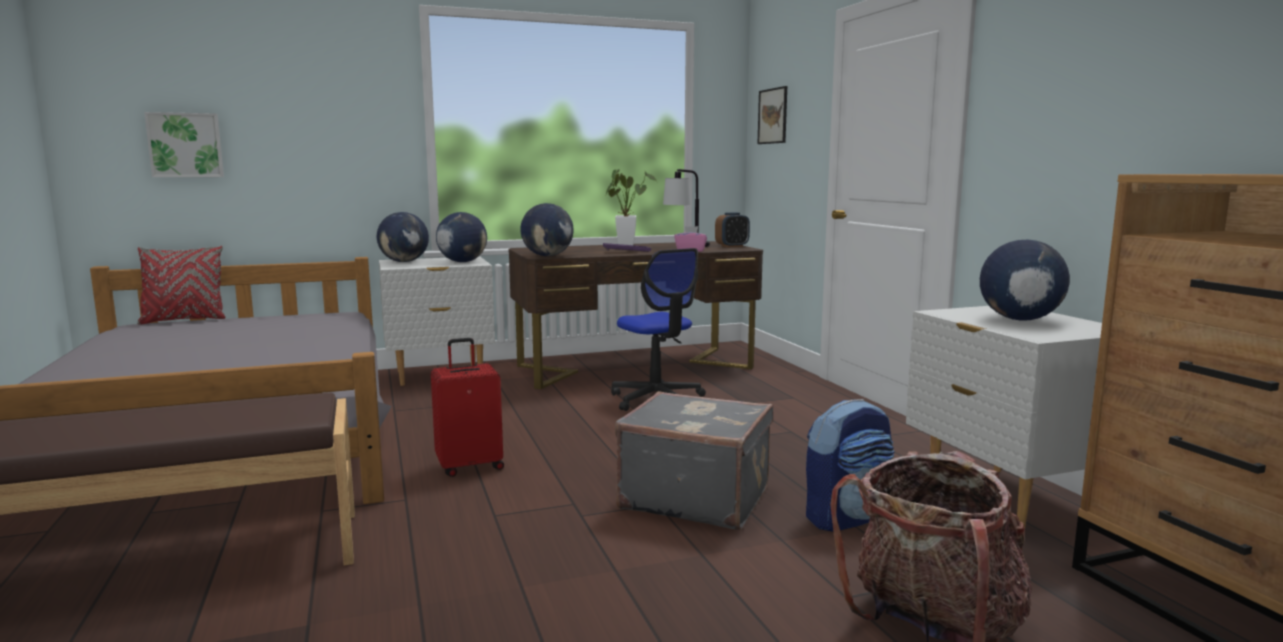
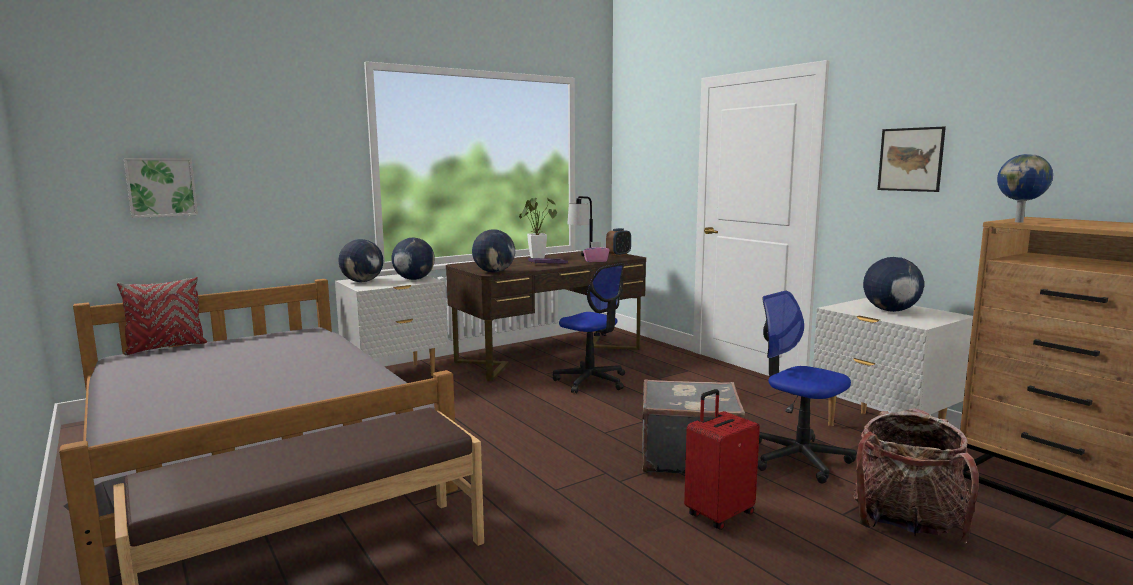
camera: 15 degrees left, 0 degrees up
red suitcase [431,338,504,477] -> red suitcase moved to [684,389,760,530]
picture [757,86,787,144] -> picture moved to [877,127,946,192]
backpack [806,399,894,532] -> office chair [757,291,856,484]
none -> globe [997,154,1053,223]

